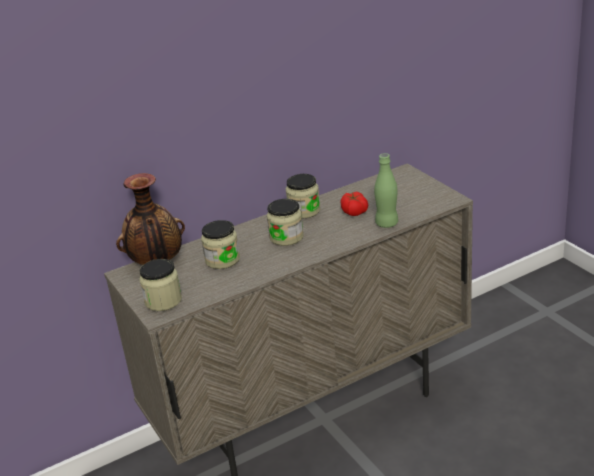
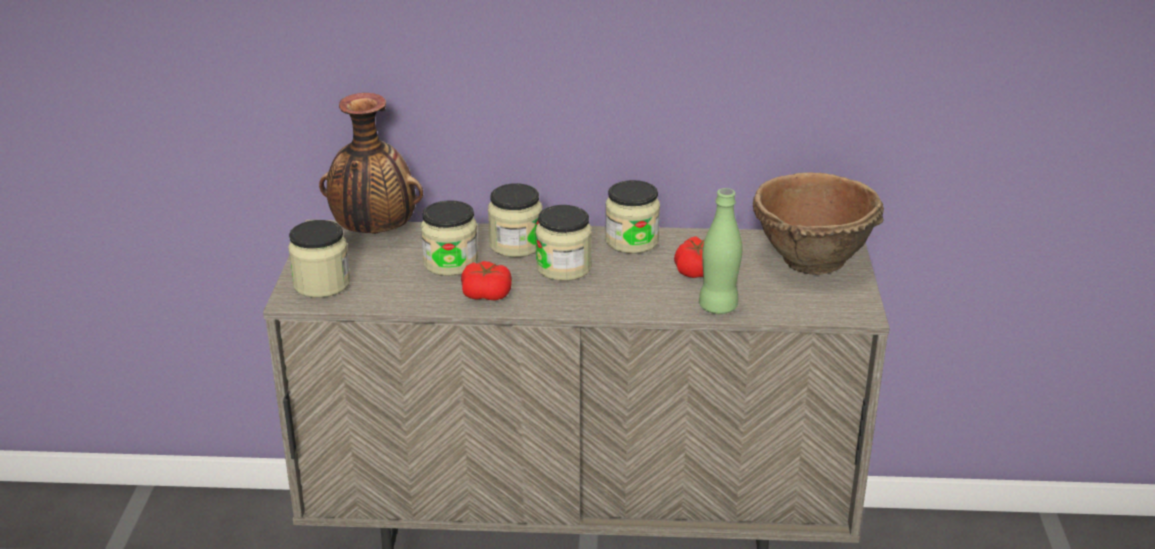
camera: 30 degrees right, 0 degrees up
none -> tomato [461,261,512,300]
none -> jar [488,183,542,257]
none -> brown bowl [753,172,884,275]

